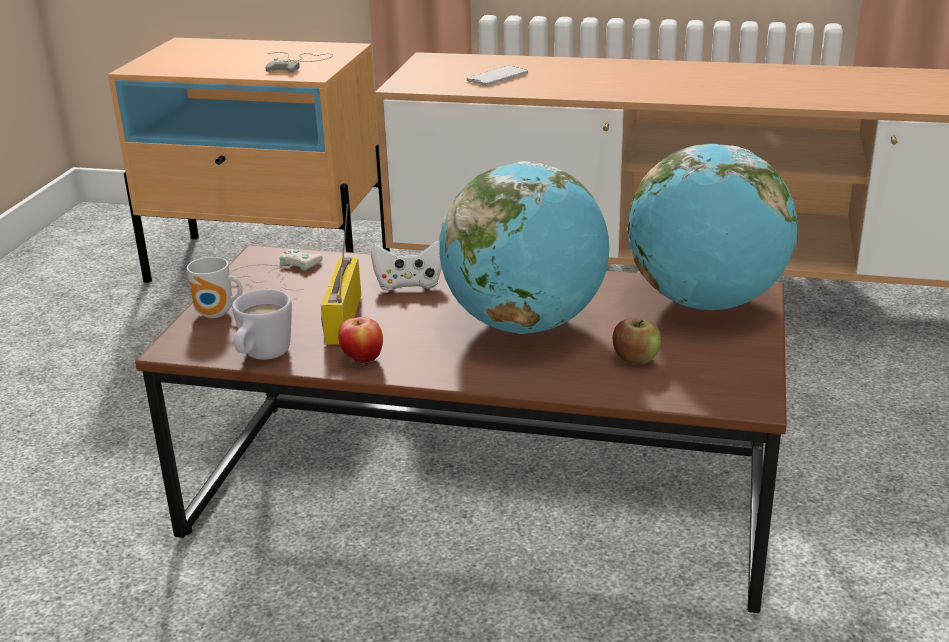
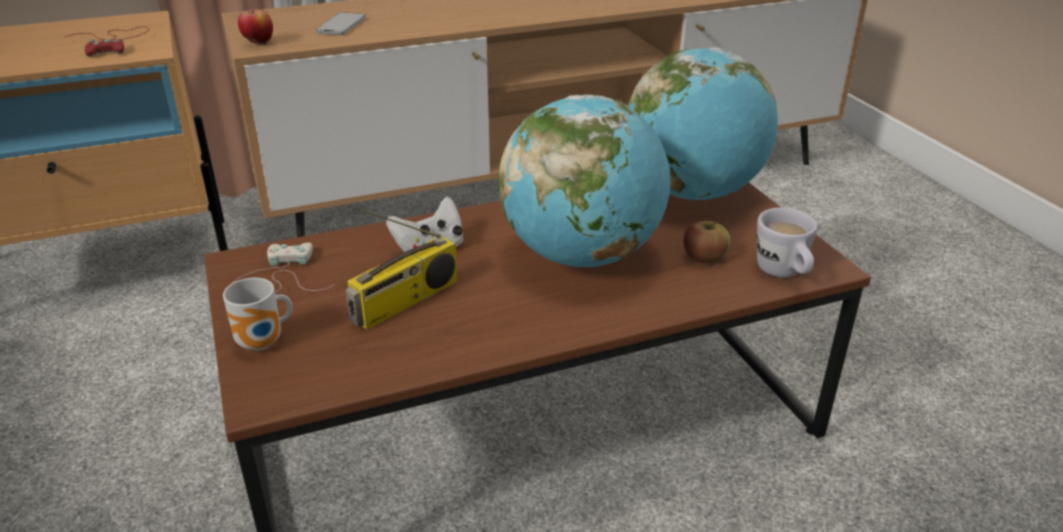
camera: 35 degrees left, 5 degrees up
white mug [232,289,292,360] -> white mug moved to [757,208,817,277]
grey game controller [265,52,333,73] -> red game controller [64,26,149,57]
radio [321,204,361,345] -> radio turned 105 degrees counterclockwise [345,208,458,330]
apple [338,317,383,365] -> apple moved to [238,9,273,45]

